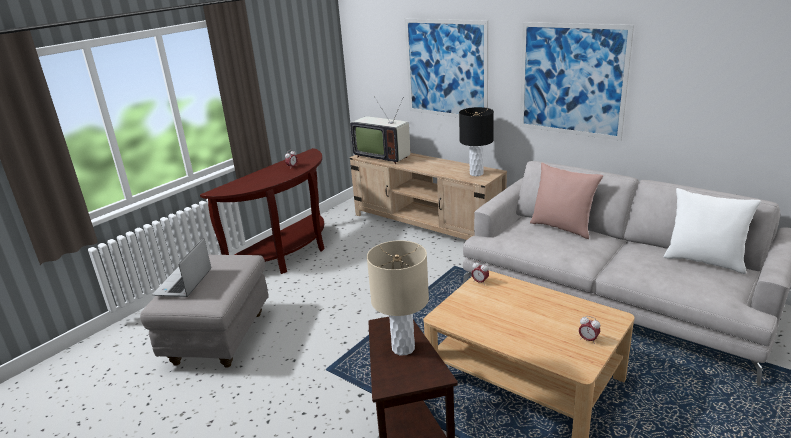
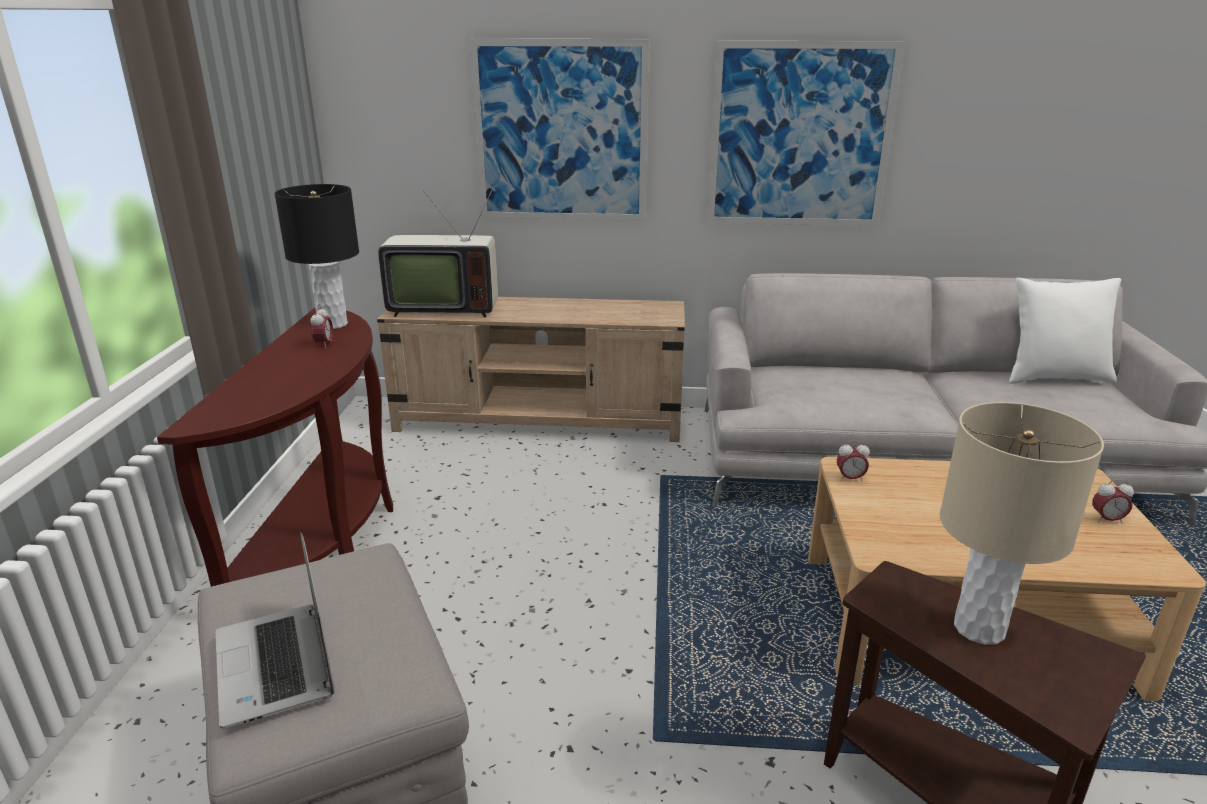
camera: 35 degrees left, 0 degrees up
black table lamp [459,107,494,176] -> black table lamp moved to [275,184,359,329]
pink pillow [530,163,603,239] -> none

